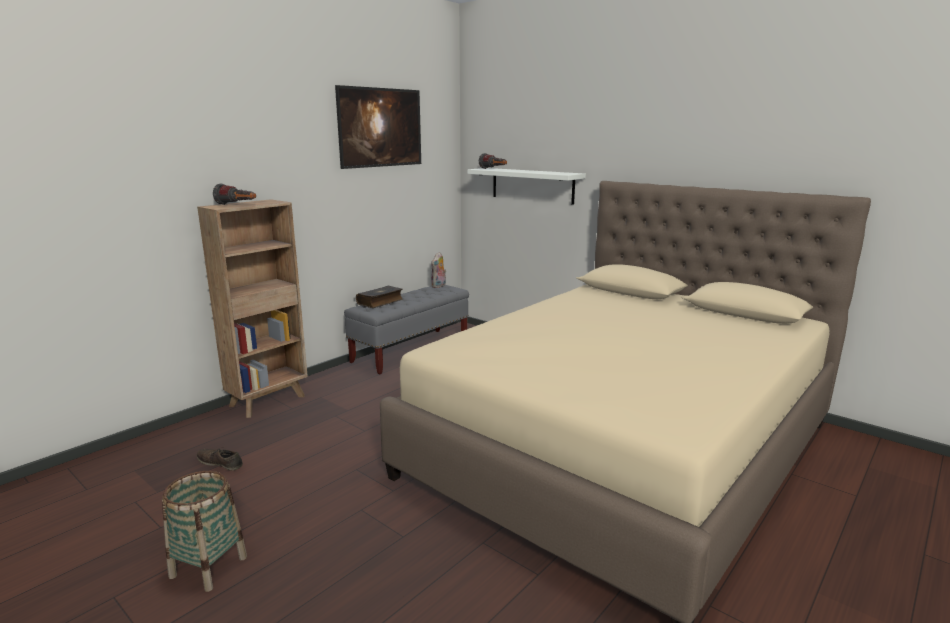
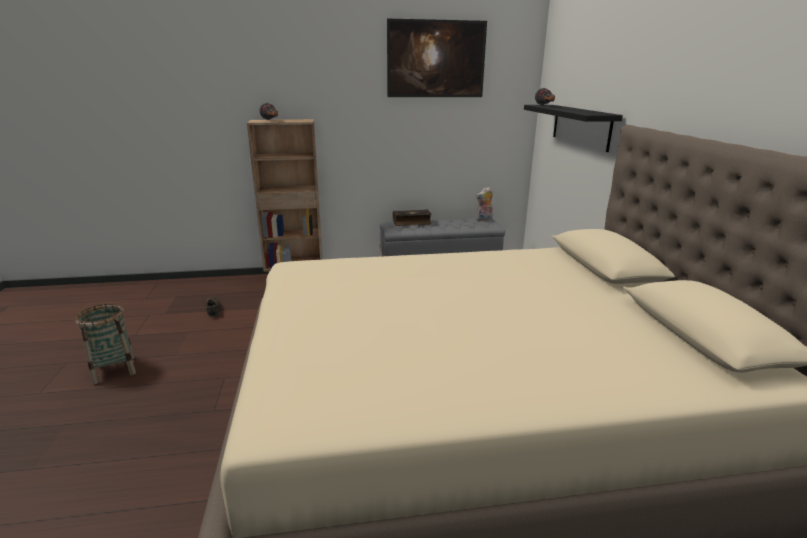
camera: 40 degrees right, 5 degrees up
white shelf [467,168,586,205] -> black shelf [524,105,623,152]

